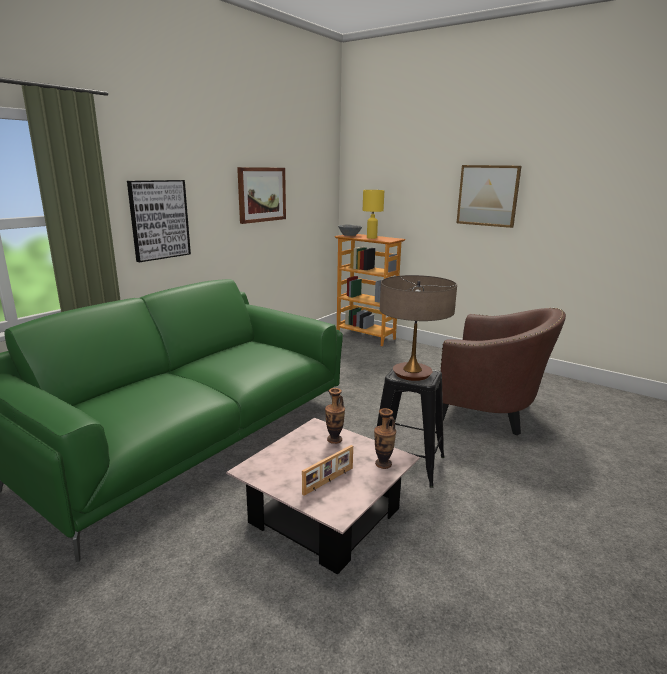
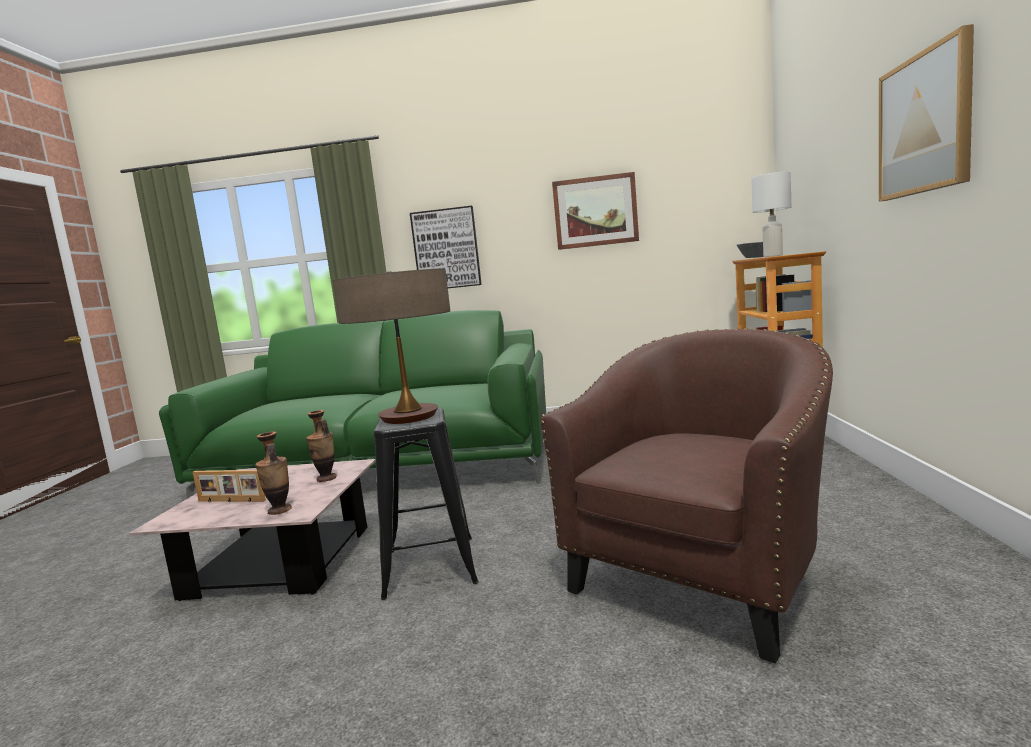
camera: 60 degrees right, 10 degrees down
yellow table lamp [363,190,384,239] -> white table lamp [751,171,791,257]
brown armchair [440,308,566,435] -> brown armchair turned 135 degrees counterclockwise [540,328,833,663]

